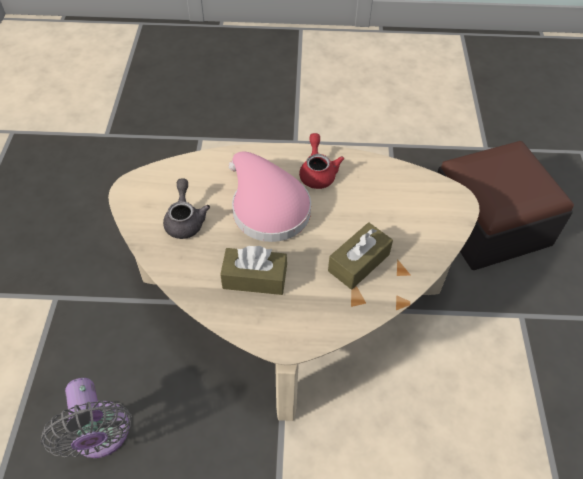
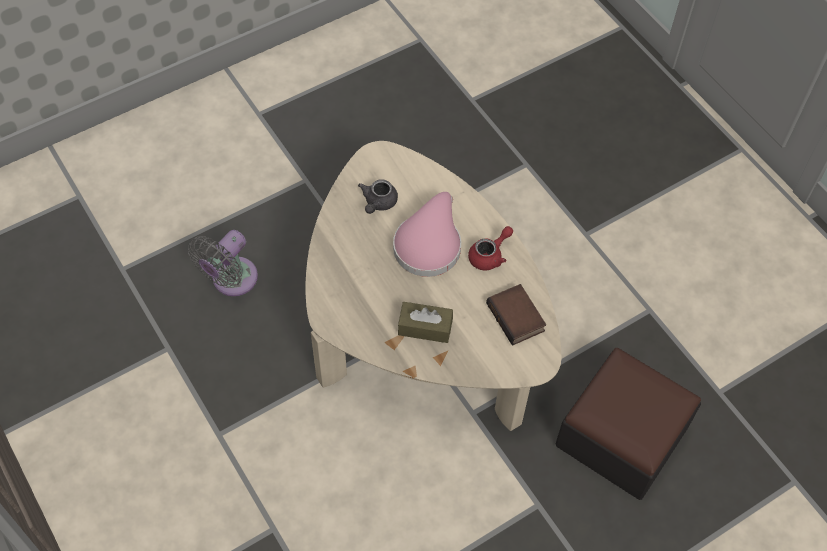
camera: 55 degrees right, 5 degrees up
grey teapot [163,178,210,239] -> grey teapot turned 150 degrees clockwise [358,179,398,214]
brown tissue box [220,246,287,295] -> none
none -> book [486,284,546,346]

